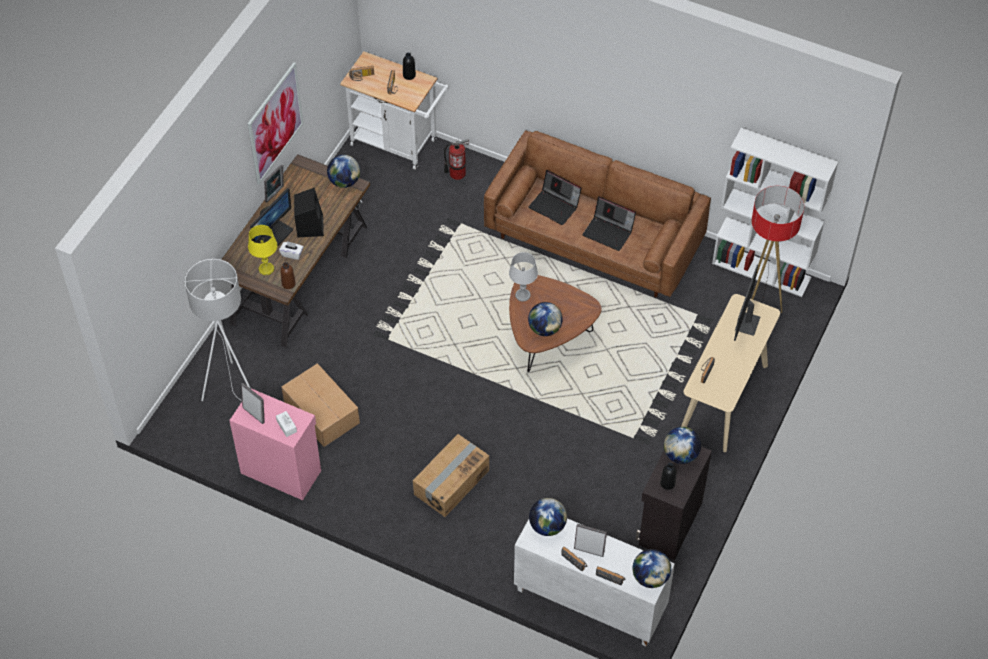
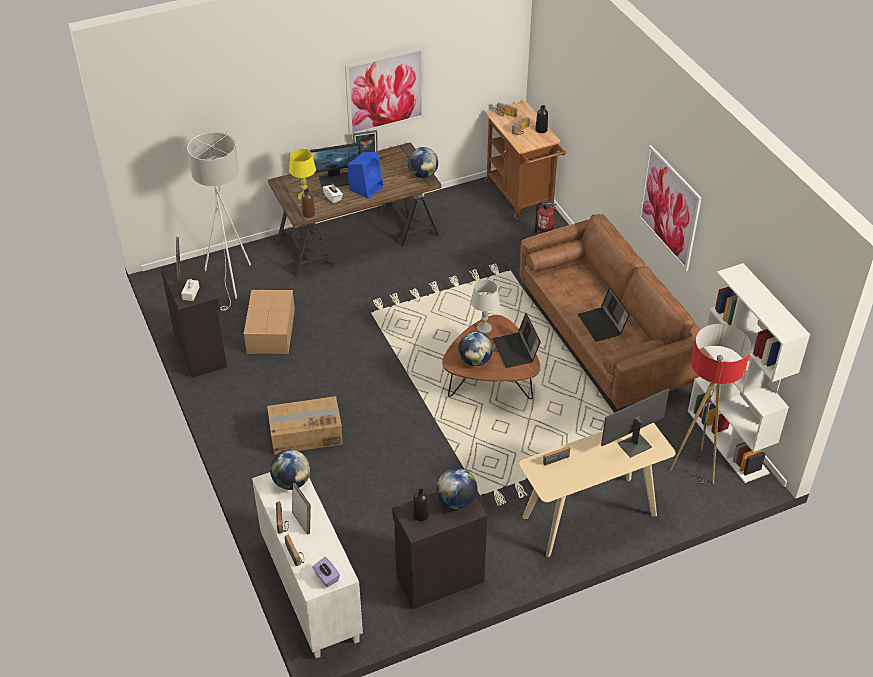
camera: 40 degrees right, 10 degrees down
pink cabinet [229,389,321,500] -> black cabinet [160,257,227,378]
black speaker [294,188,324,238] -> blue speaker [348,152,383,199]
white cart [340,51,449,169] -> brown cart [485,101,566,219]
laptop [528,170,581,225] -> laptop moved to [493,313,541,368]
globe [633,549,671,588] -> purple tissue box [312,557,340,587]
none -> picture [639,145,702,271]

